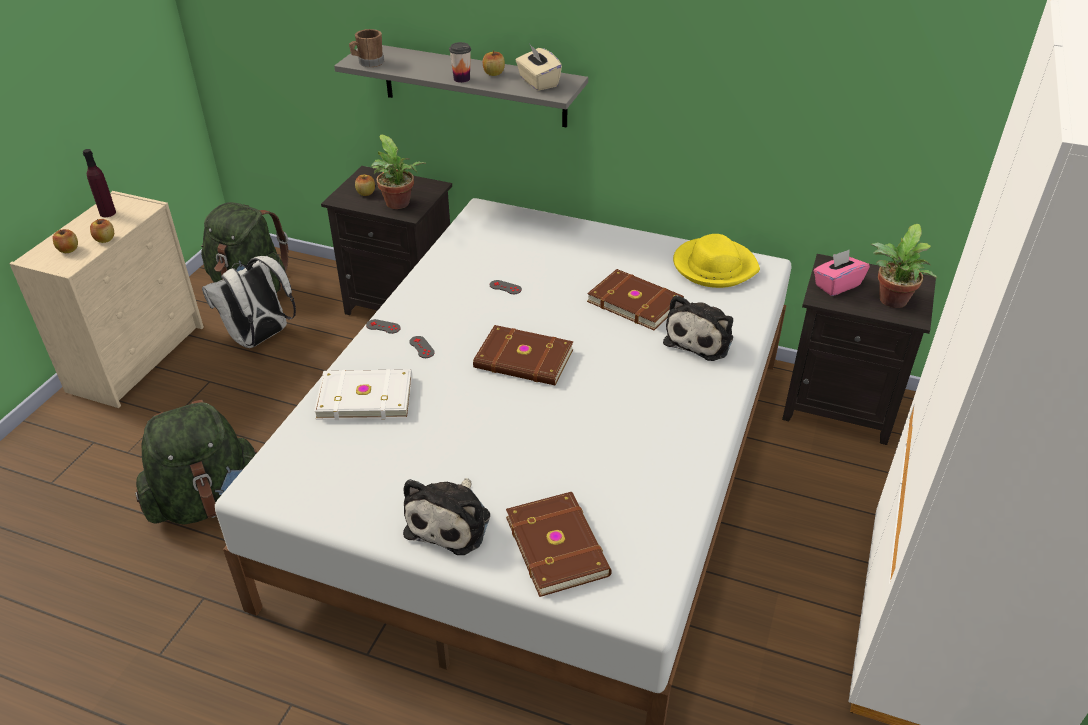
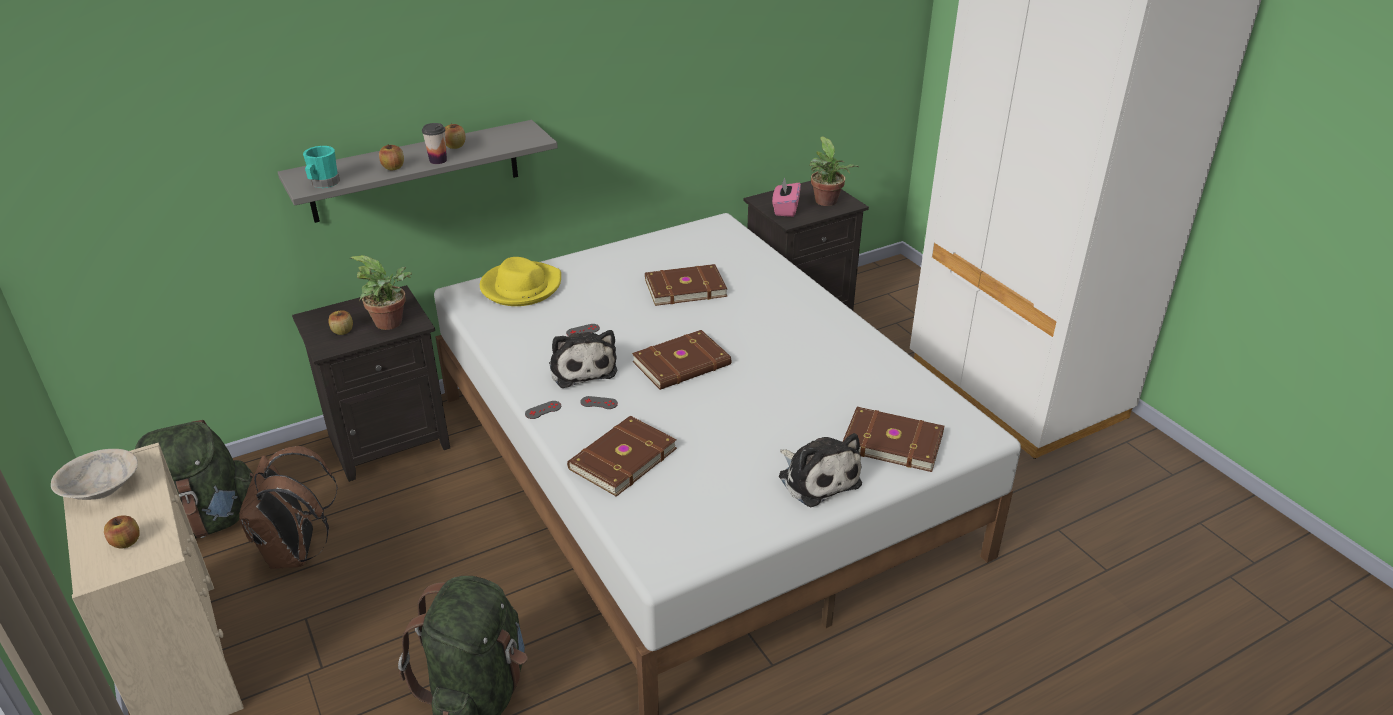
camera: 50 degrees left, 5 degrees down
purple bottle [83,149,116,217] -> beige bowl [51,449,138,500]
apple [90,219,114,243] -> apple moved to [379,144,404,170]
white backpack [202,256,296,348] -> brown backpack [239,446,338,569]
white book [314,369,412,420] -> brown book [567,416,677,497]
brown mug [349,29,384,67] -> turquoise mug [303,146,340,188]
beige tissue box [516,45,562,91] -> none
plush toy [663,295,733,361] -> plush toy moved to [549,330,617,388]
yellow hat [673,234,760,288] -> yellow hat moved to [480,257,561,306]

